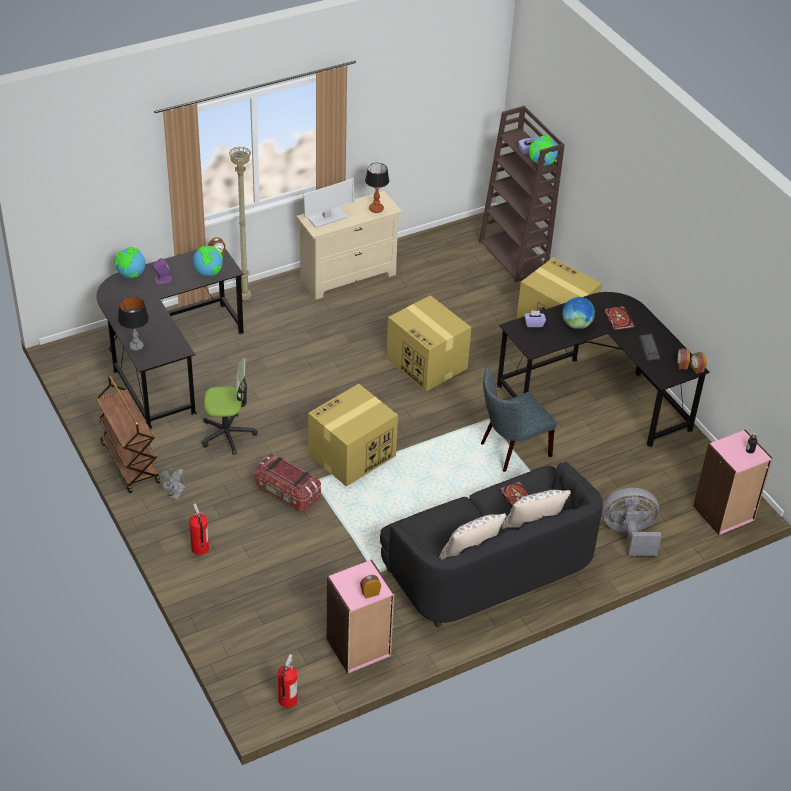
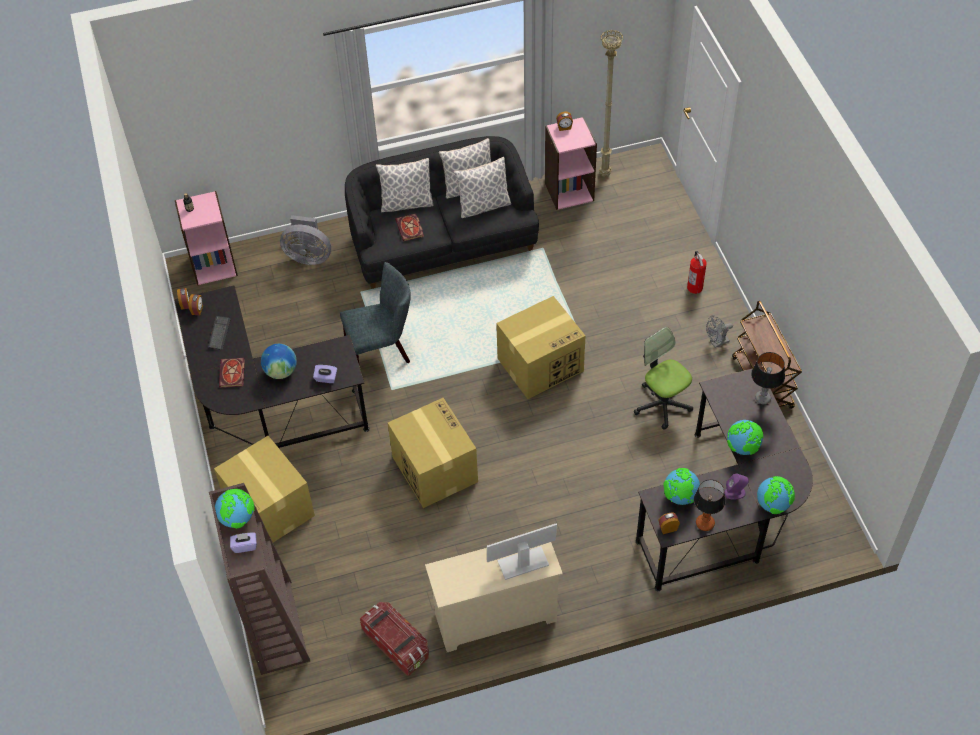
camera: 165 degrees left, 10 degrees up
grey fan [158,468,186,500] -> grey fan turned 150 degrees counterclockwise [706,315,733,348]
office chair [202,358,258,455] -> office chair turned 45 degrees clockwise [634,327,693,430]
beige floor lamp [229,147,251,301] -> beige floor lamp moved to [599,30,623,177]
storage box [255,454,321,511] -> storage box moved to [360,602,429,676]
fire extinguisher [278,654,298,708] -> none
table lamp [365,163,389,213] -> table lamp moved to [694,479,725,531]
none -> pillow [454,157,511,218]
none -> globe [727,420,764,455]

